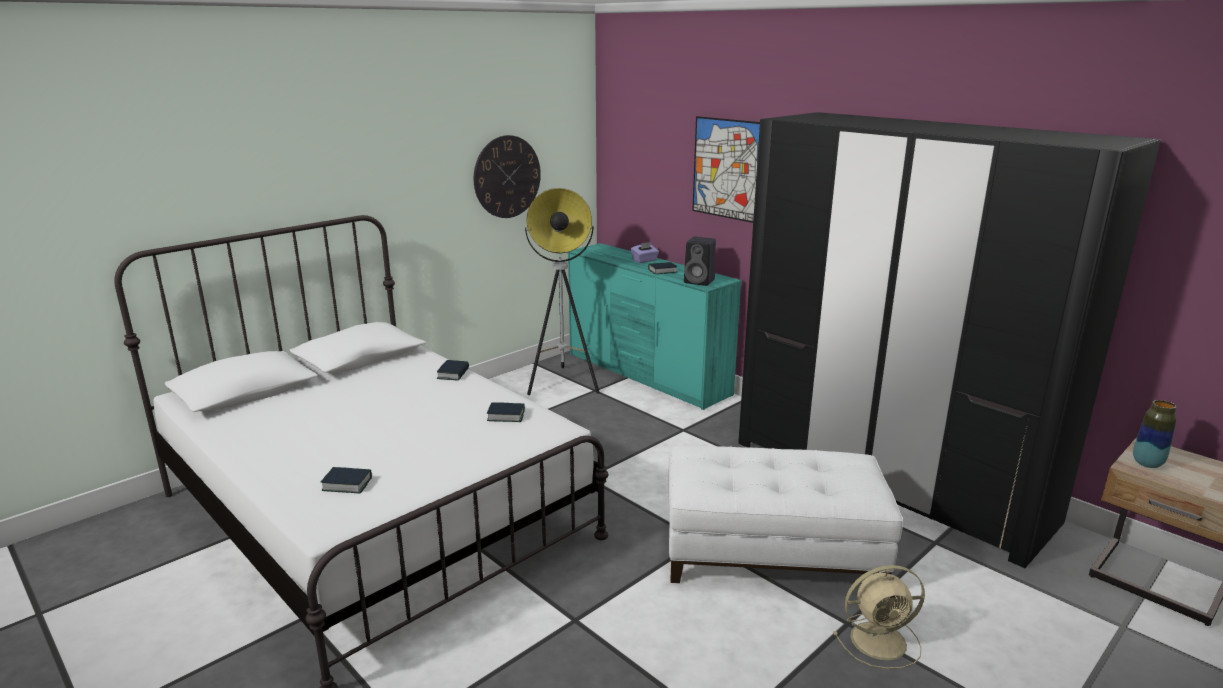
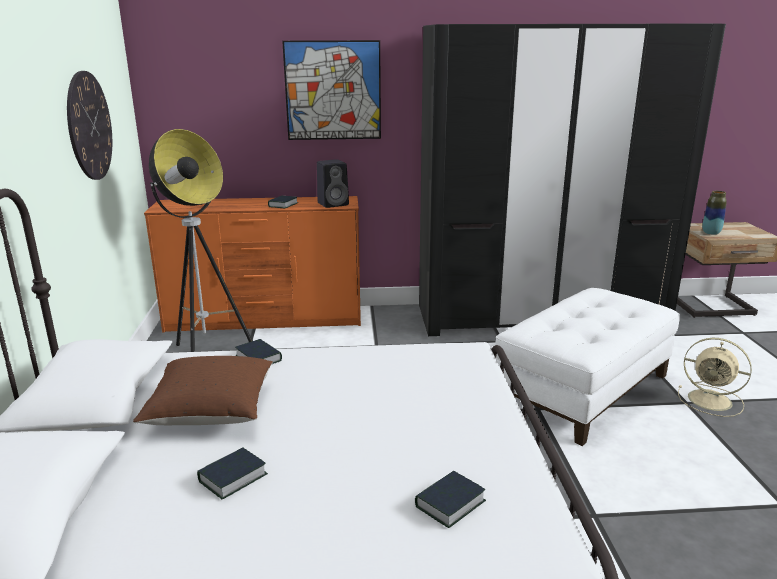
camera: 50 degrees left, 0 degrees up
book [487,402,525,422] -> book moved to [197,447,268,499]
turquoise dresser [567,243,742,410] -> orange dresser [144,196,361,332]
purple tissue box [631,242,659,263] -> none
beige fan [833,565,925,669] -> beige fan turned 90 degrees clockwise [678,338,752,417]
none -> brown pillow [133,356,273,425]

